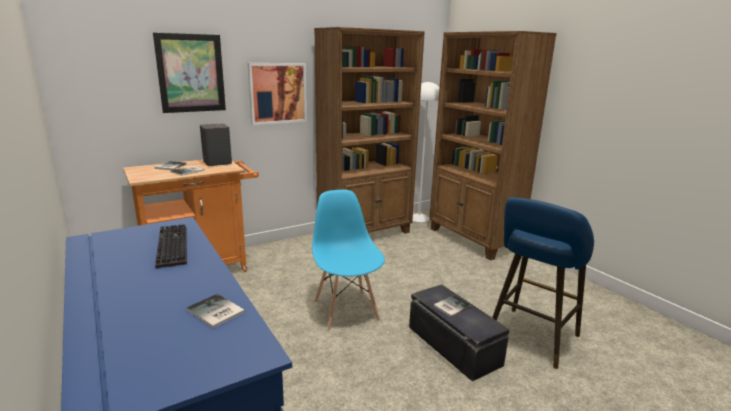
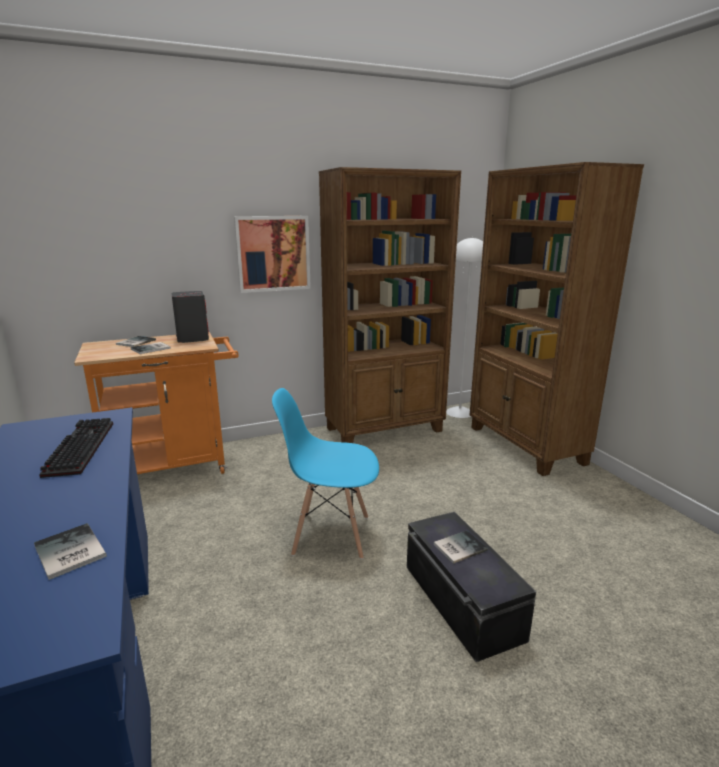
camera: 10 degrees right, 0 degrees up
picture [153,32,226,113] -> none
blue chair [312,190,385,330] -> blue chair turned 75 degrees counterclockwise [272,388,379,559]
blue stool [492,197,594,369] -> none

